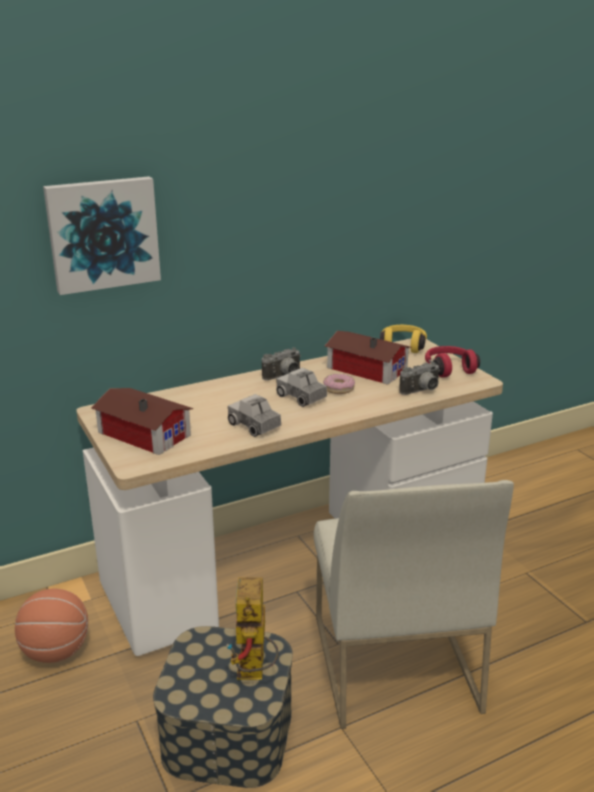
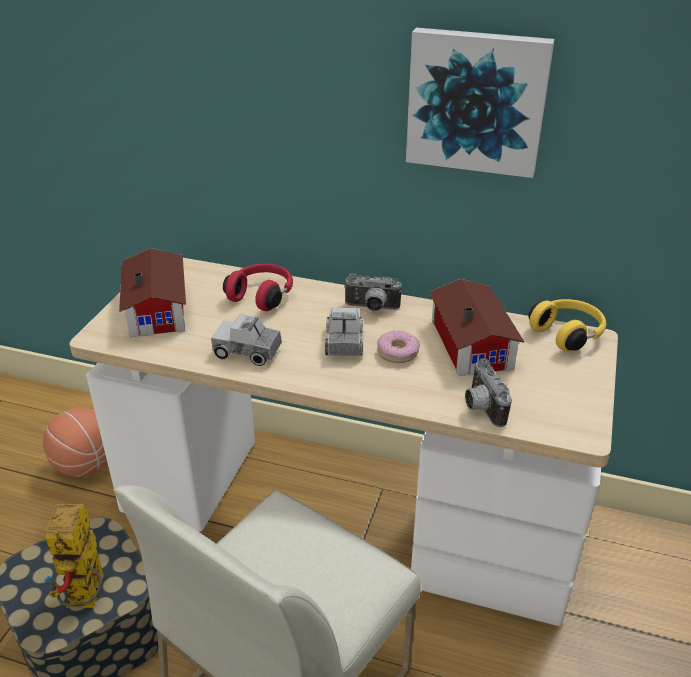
camera: 45 degrees right, 10 degrees up
picture [43,176,161,295] -> picture moved to [406,28,555,178]
toy robot [226,577,279,680] -> toy robot turned 45 degrees counterclockwise [43,504,104,608]
toy truck [228,394,281,437] -> toy truck turned 75 degrees counterclockwise [211,314,282,366]
camera [399,362,439,395] -> camera turned 60 degrees clockwise [465,358,512,427]
red headphones [425,346,480,378] -> red headphones moved to [223,263,293,311]

